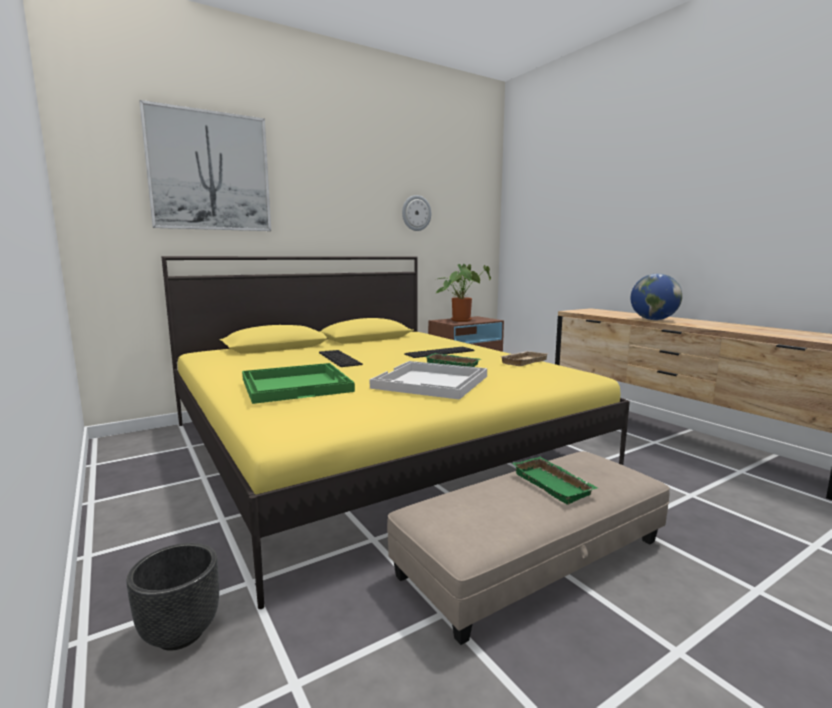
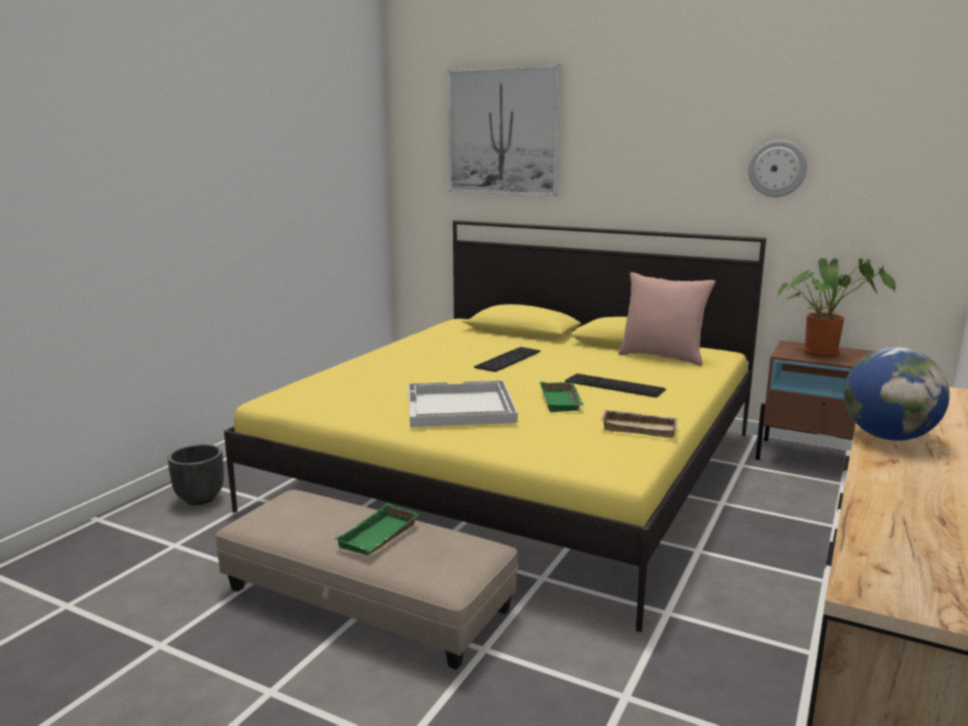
camera: 60 degrees right, 5 degrees up
green tray [242,363,355,404] -> none
none -> pink pillow [618,272,716,366]

